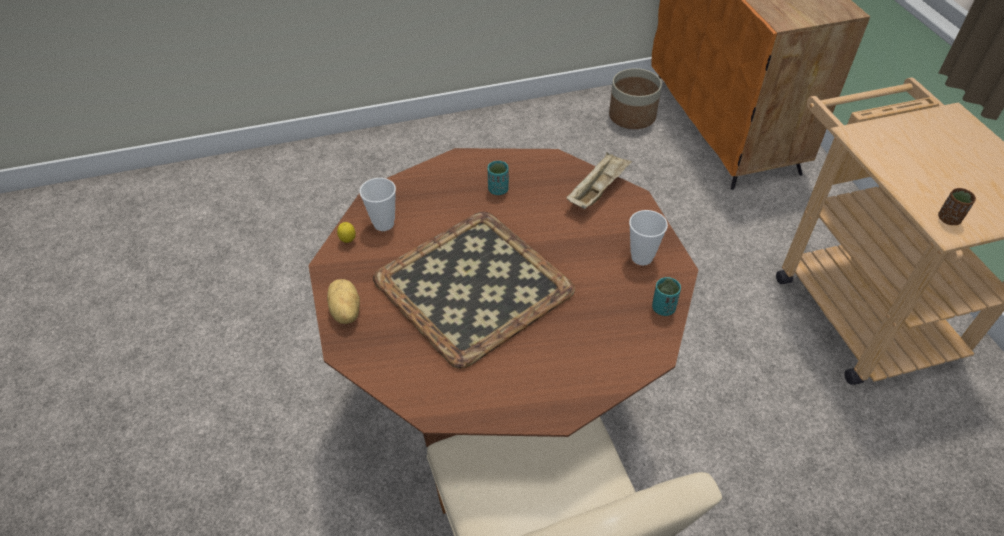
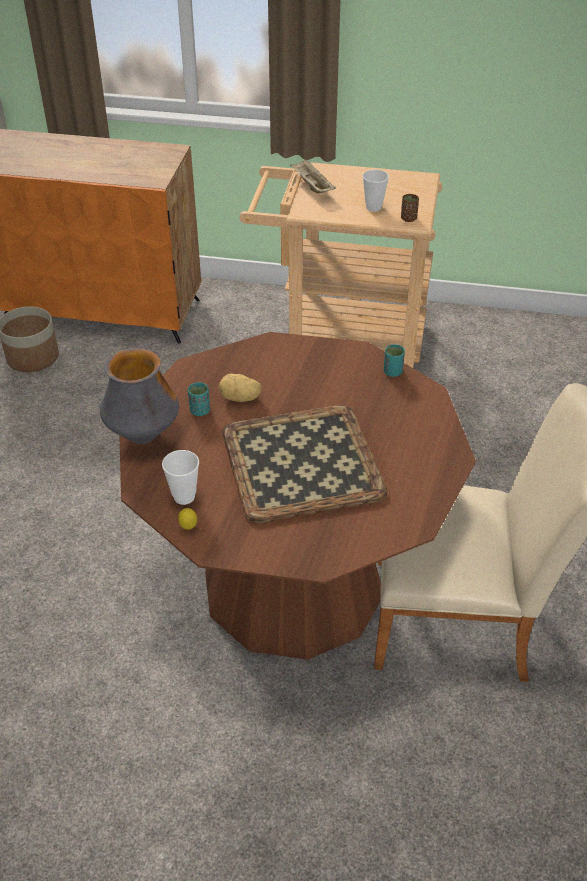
camera: 65 degrees left, 5 degrees down
potato [327,279,360,324] -> potato moved to [219,374,262,402]
beige tray [566,152,632,209] -> beige tray moved to [290,159,336,194]
cup [629,210,668,266] -> cup moved to [363,169,389,212]
none -> vase [100,348,179,444]

